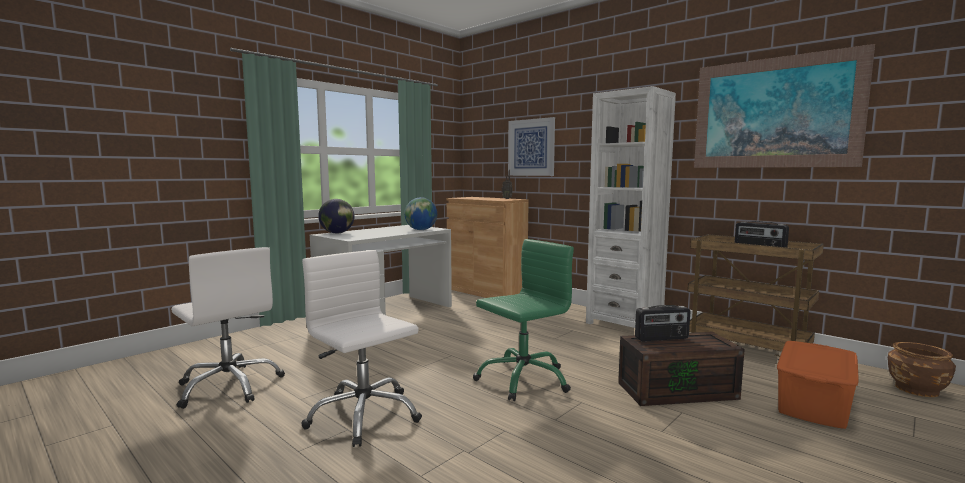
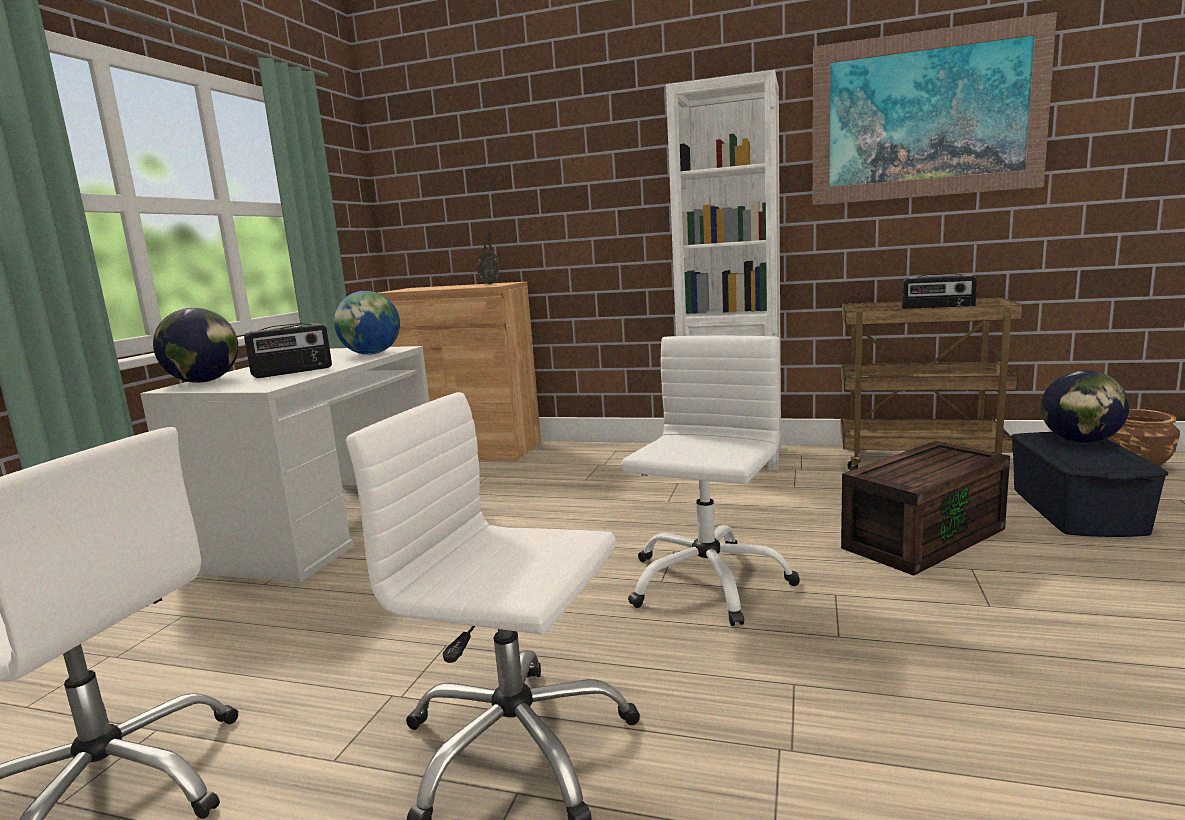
camera: 25 degrees left, 5 degrees up
green office chair [473,239,574,401] -> white office chair [621,336,800,626]
picture [508,117,555,176] -> none
radio [635,305,690,341] -> radio moved to [244,323,332,378]
orange storage box [777,341,858,429] -> blue storage box [1011,432,1168,537]
none -> globe [1041,370,1129,443]

